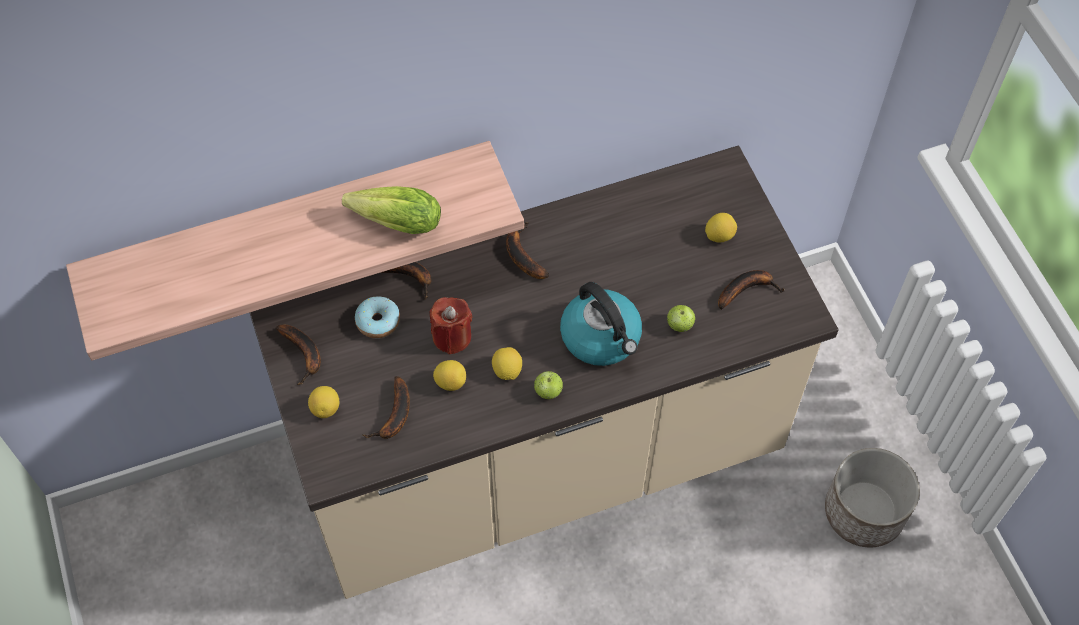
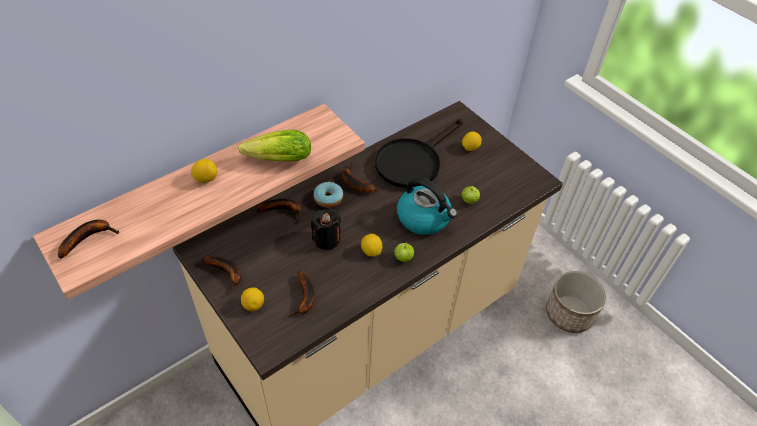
camera: 20 degrees left, 10 degrees down
donut [355,296,400,338] -> donut moved to [313,182,343,208]
red candle [429,297,472,355] -> black candle [311,209,341,251]
lemon [433,360,466,391] -> lemon moved to [191,159,217,183]
banana [718,270,785,310] -> banana moved to [58,220,119,258]
none -> black frying pan [375,119,463,188]

